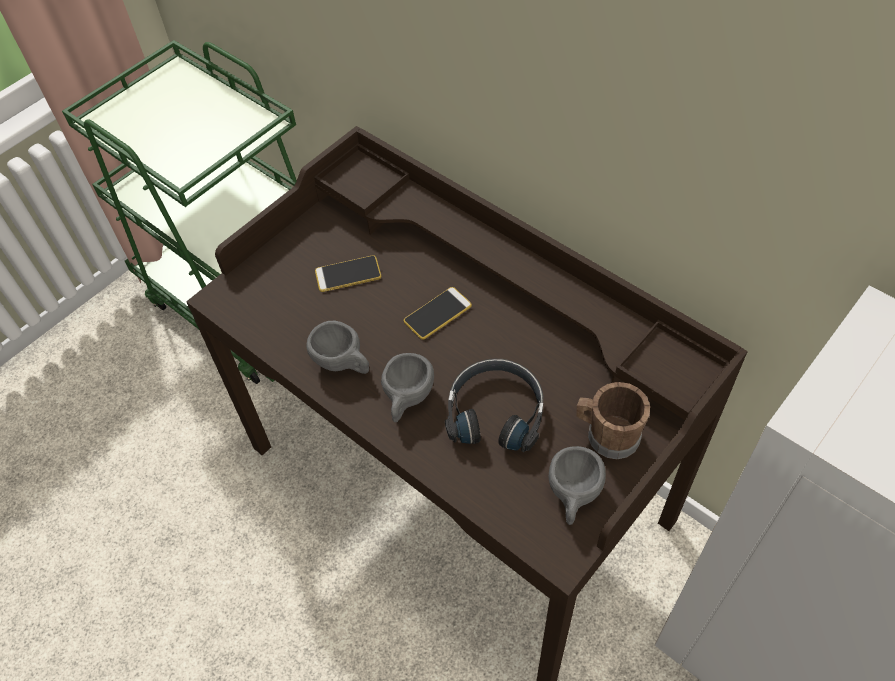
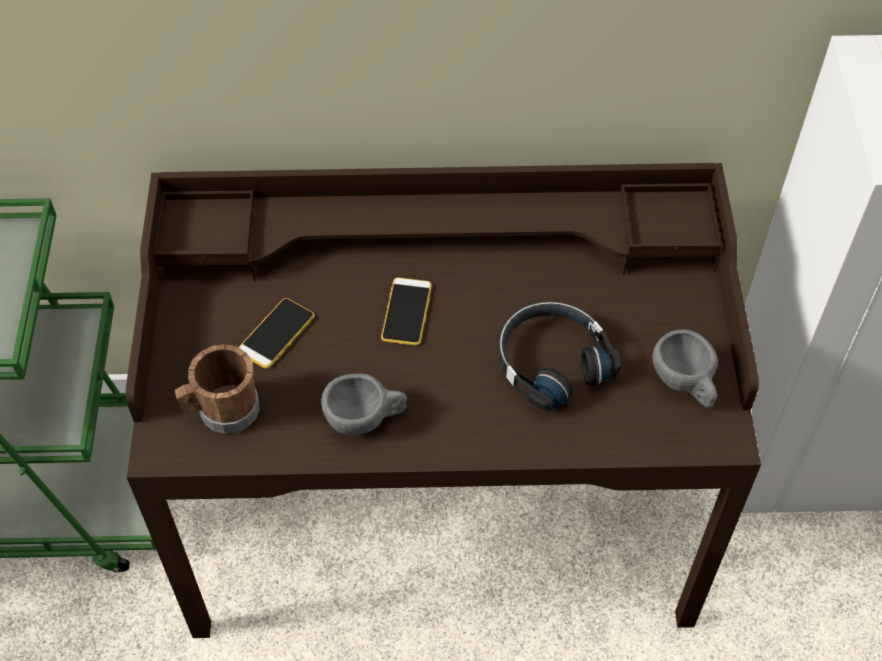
camera: 45 degrees left, 0 degrees up
grey cup [381,353,434,422] -> none
brown mug [576,382,650,459] -> brown mug moved to [174,344,260,434]

